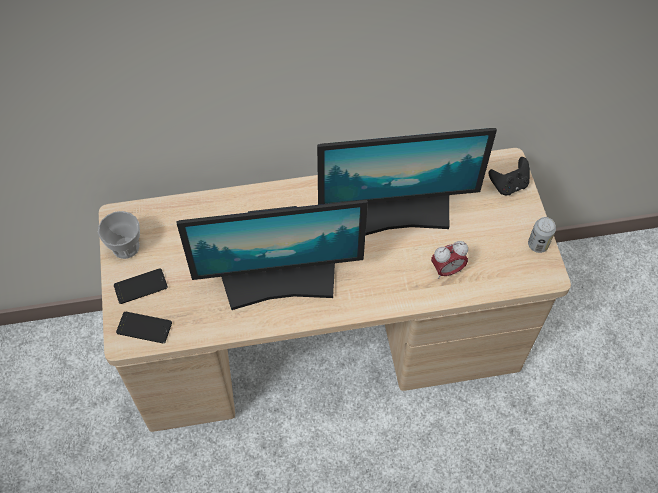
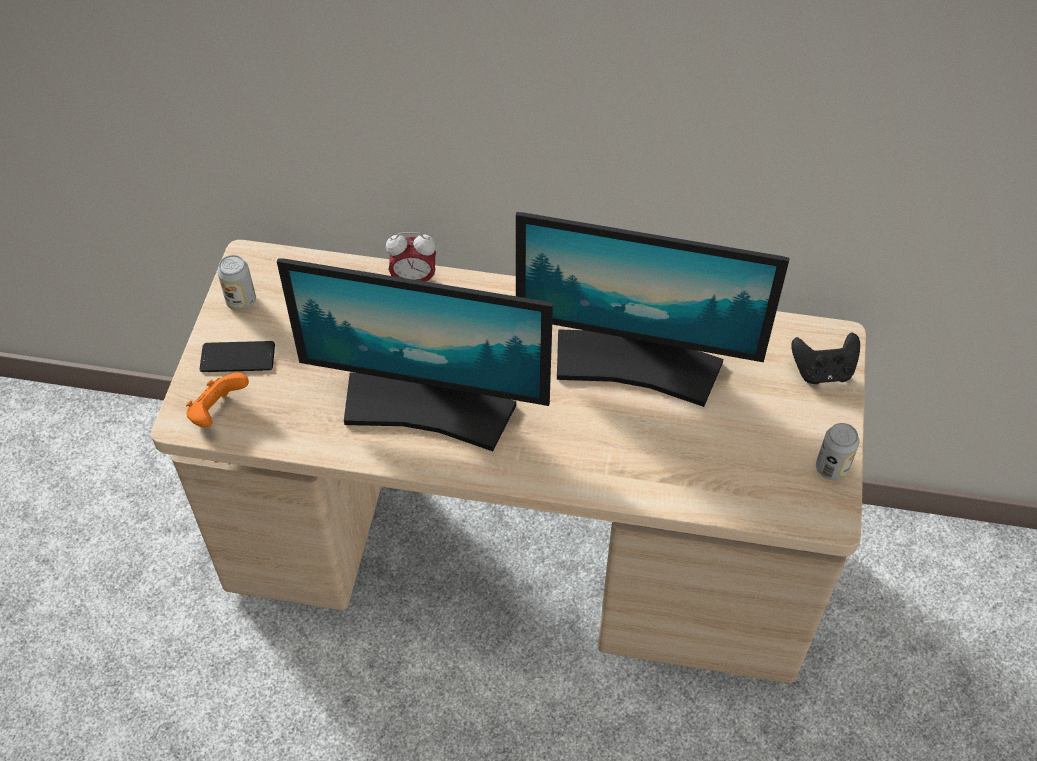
camera: 20 degrees right, 5 degrees down
cup [98,211,140,259] -> can [217,255,256,311]
phone [116,312,172,343] -> orange game controller [186,373,249,428]
alarm clock [431,241,468,279] -> alarm clock moved to [386,232,436,282]

